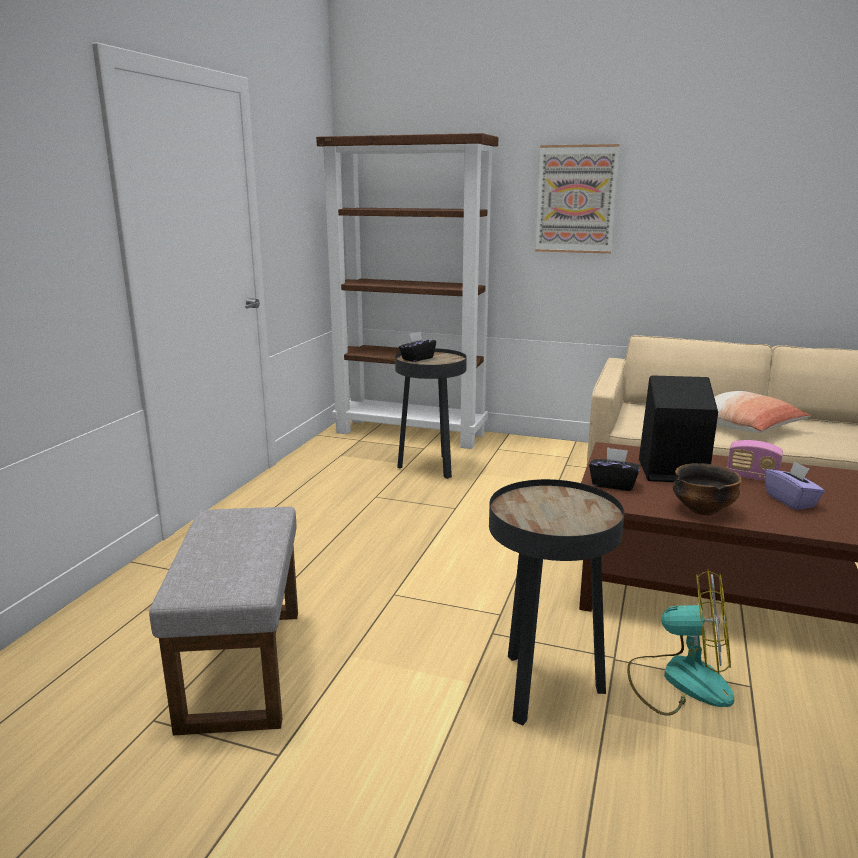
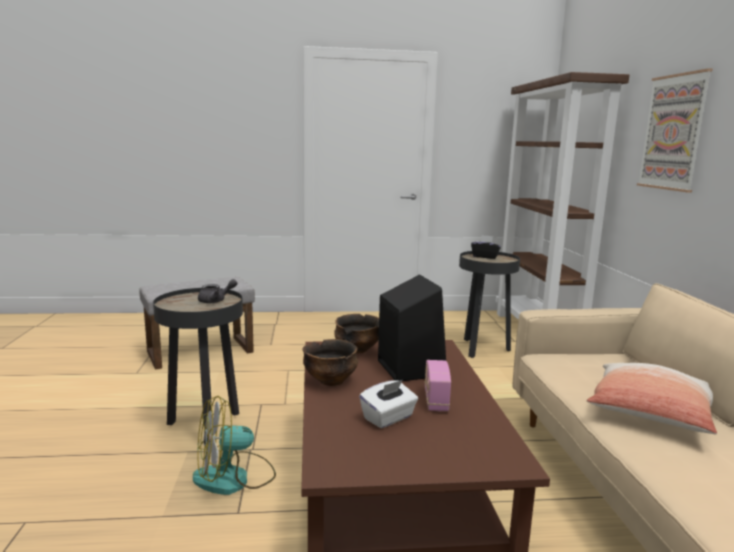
camera: 65 degrees right, 5 degrees down
black tissue box [589,447,640,491] -> bowl [334,314,379,354]
fan [627,568,734,716] -> fan turned 75 degrees clockwise [193,396,276,495]
purple tissue box [765,461,825,510] -> white tissue box [359,380,418,428]
none -> grey teapot [198,279,238,303]

